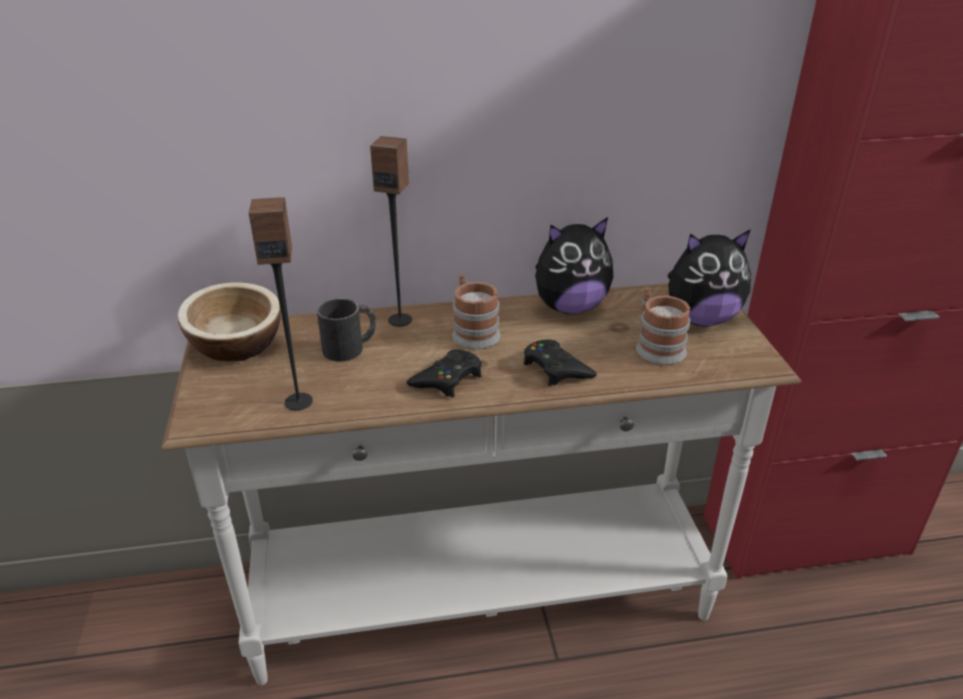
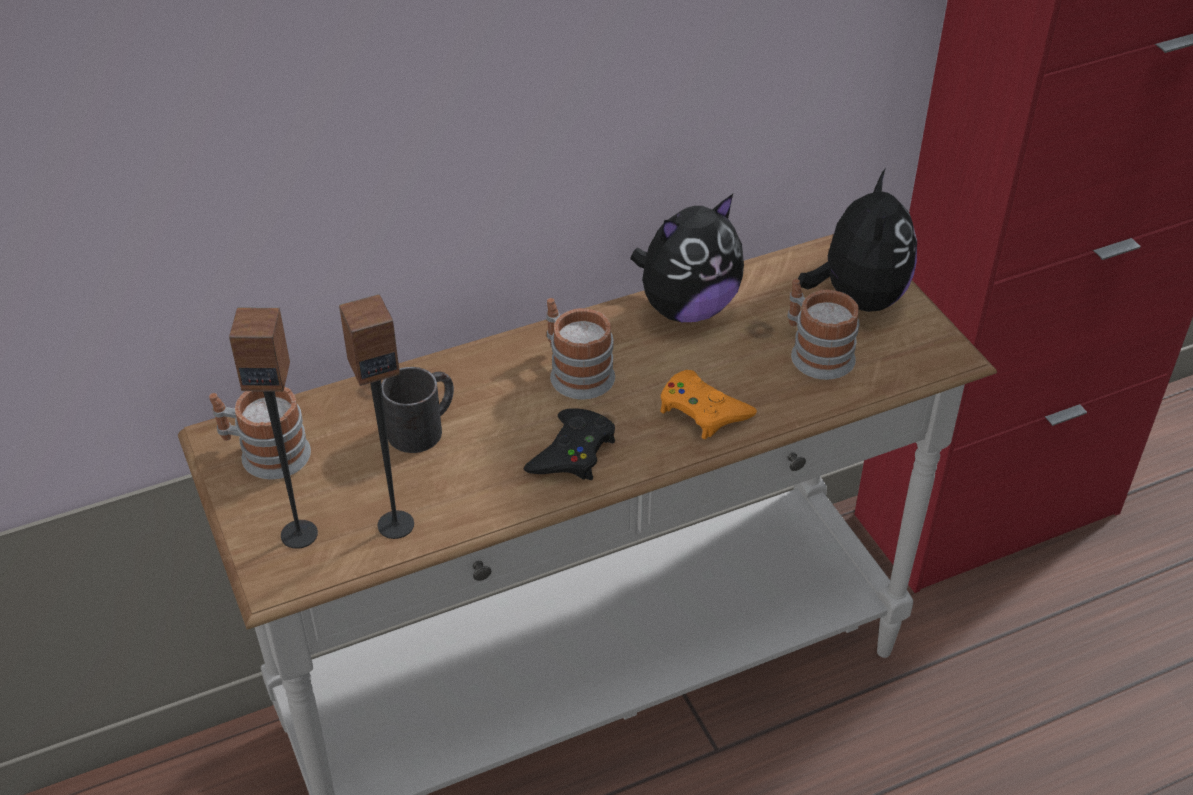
camera: 15 degrees left, 10 degrees up
bowl [177,282,281,361] -> mug [209,387,311,479]
speaker [370,136,412,327] -> speaker moved to [229,307,318,549]
black game controller [523,339,597,386] -> orange game controller [660,370,757,439]
plush toy [667,229,751,326] -> plush toy turned 60 degrees counterclockwise [798,168,917,312]

